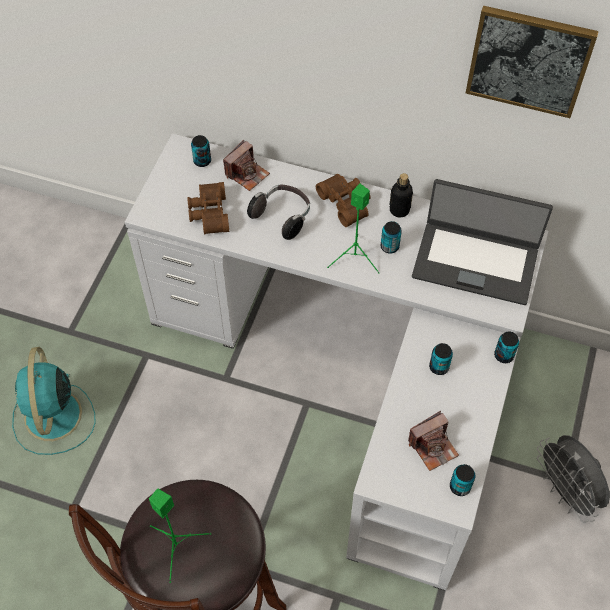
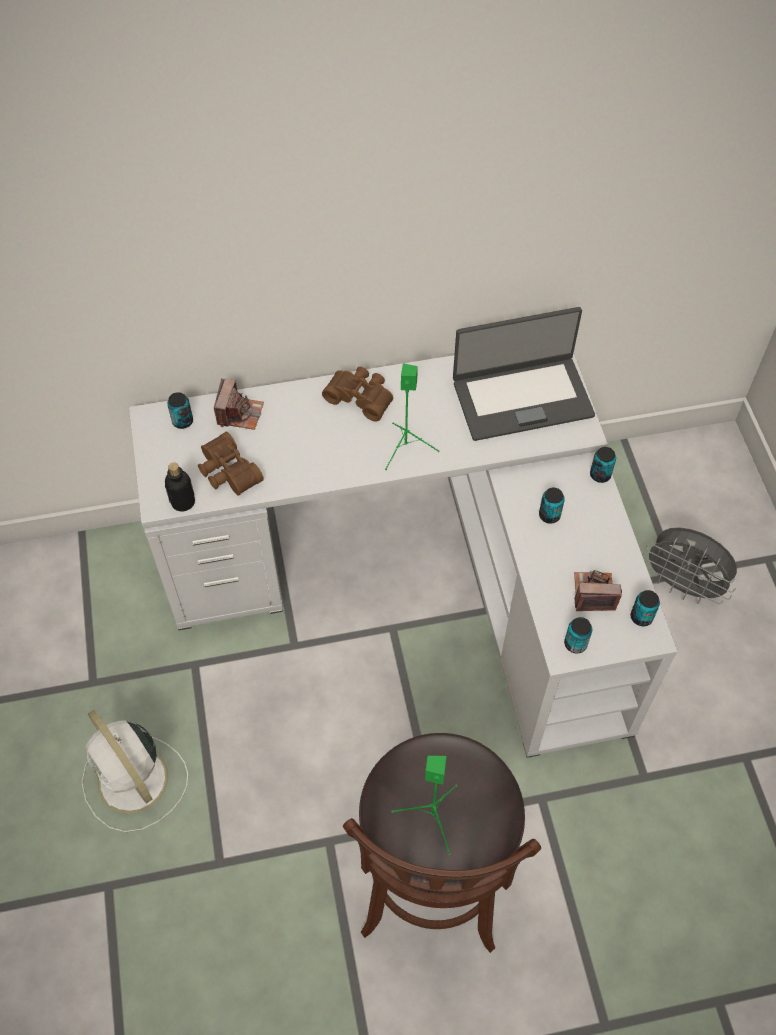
camera: 30 degrees left, 0 degrees up
turquoise fan [12,347,96,455] -> white fan [81,710,188,832]
headphones [247,184,310,240] -> none
can [381,221,402,253] -> can moved to [564,617,592,653]
bottle [389,173,413,217] -> bottle moved to [165,462,195,511]
camera [408,411,459,471] -> camera turned 120 degrees counterclockwise [574,570,622,611]
picture [466,6,599,118] -> none

